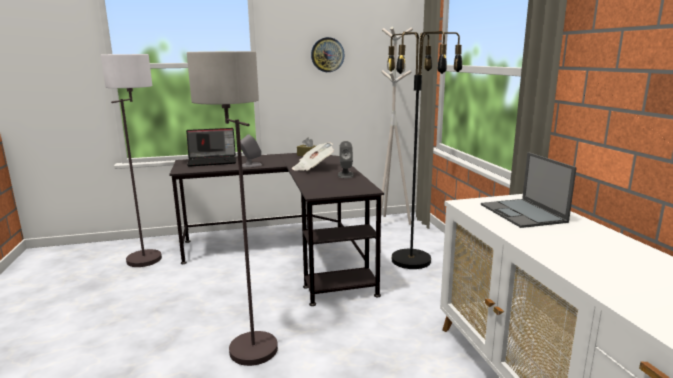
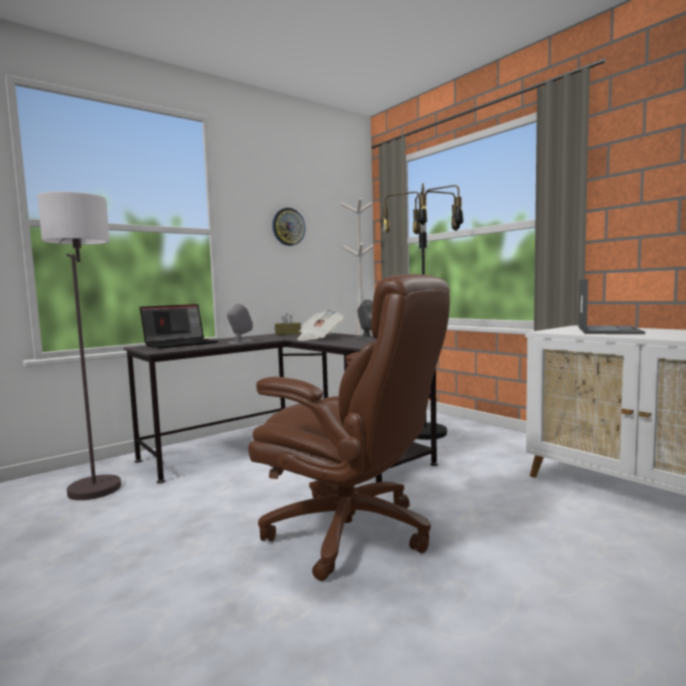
camera: 25 degrees left, 10 degrees down
grey floor lamp [187,51,278,366] -> brown office chair [248,274,450,581]
laptop [481,152,577,228] -> laptop turned 120 degrees counterclockwise [578,279,645,334]

